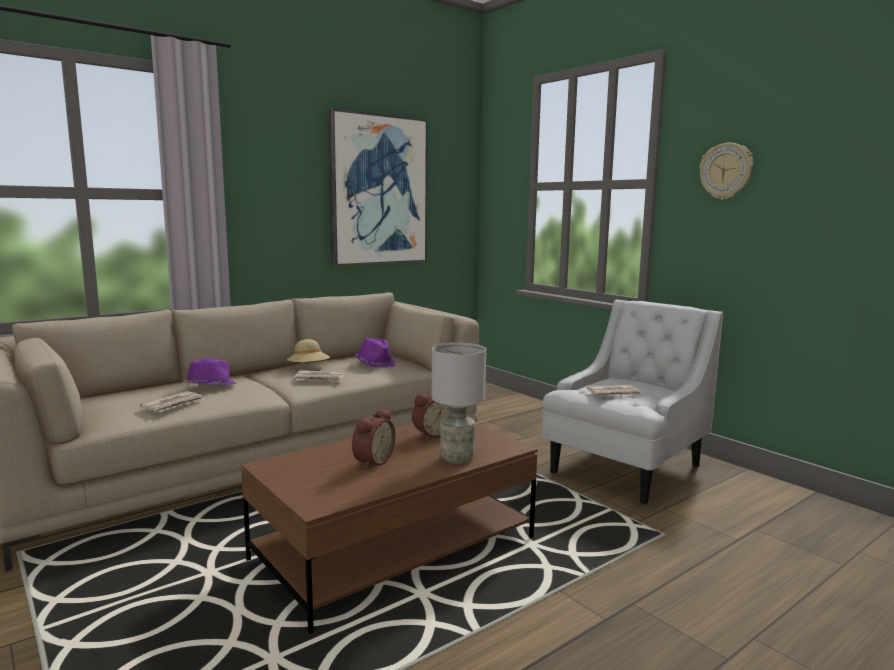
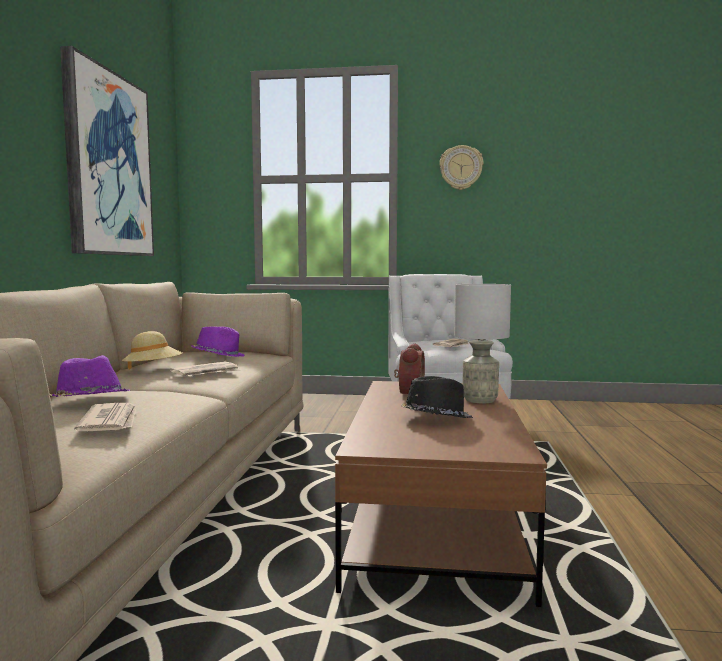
camera: 45 degrees left, 5 degrees down
alarm clock [352,408,395,469] -> black hat [401,376,473,418]

